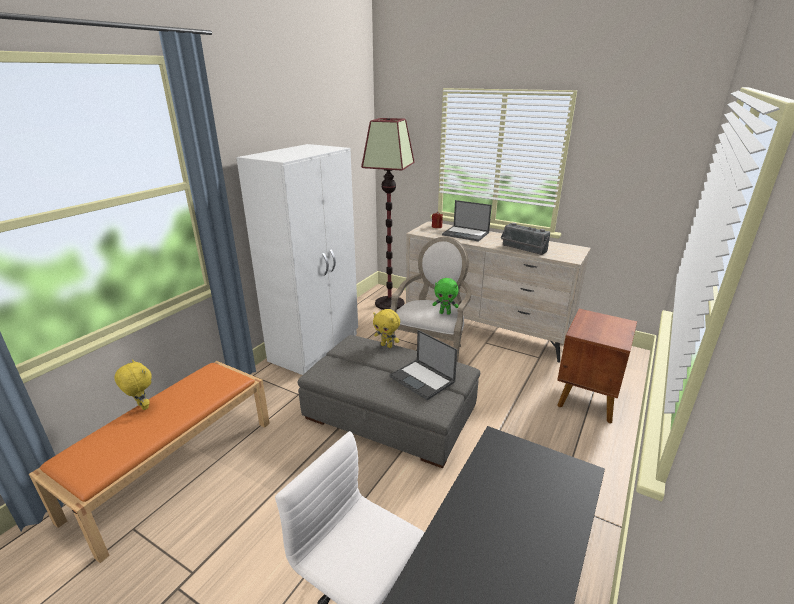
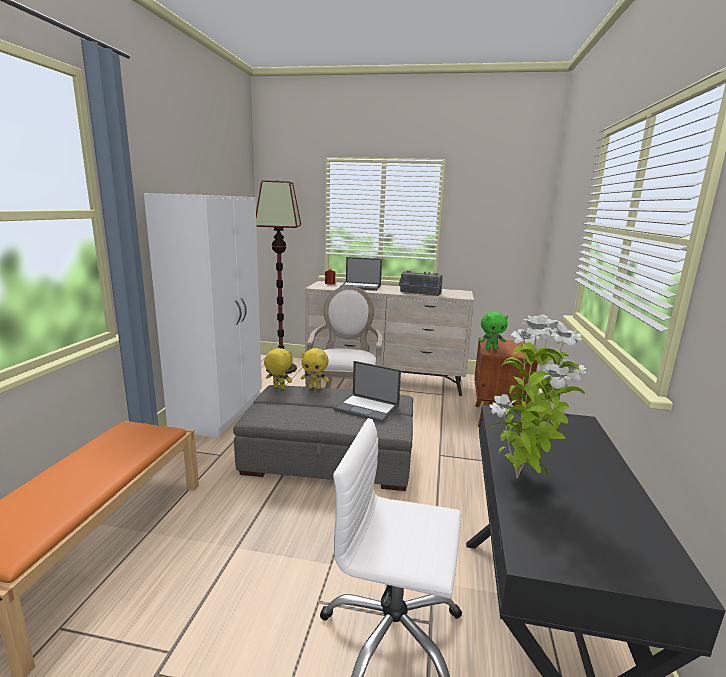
camera: 20 degrees left, 10 degrees down
yellow plush toy [114,359,152,410] -> yellow plush toy moved to [264,348,293,389]
green plush toy [432,278,459,315] -> green plush toy moved to [479,312,508,350]
none -> potted plant [489,315,586,478]

